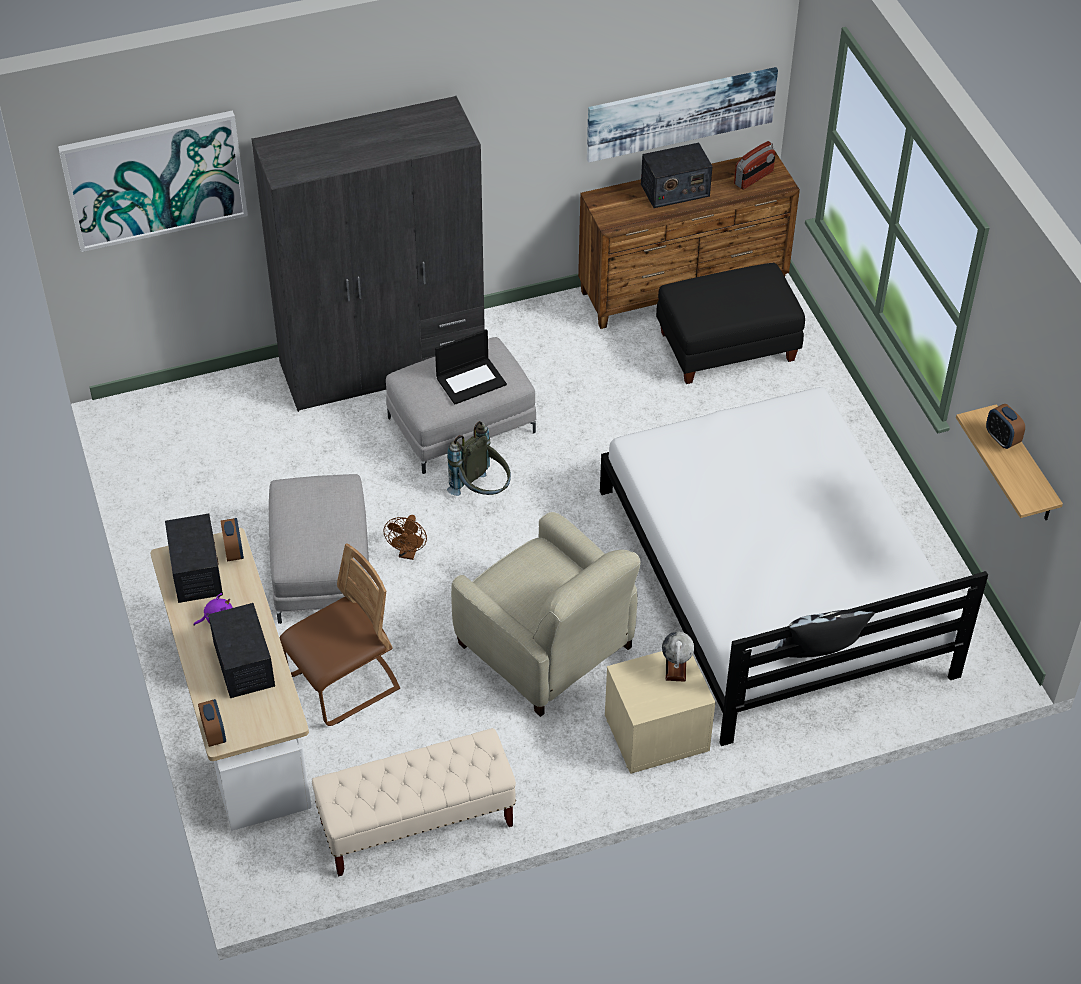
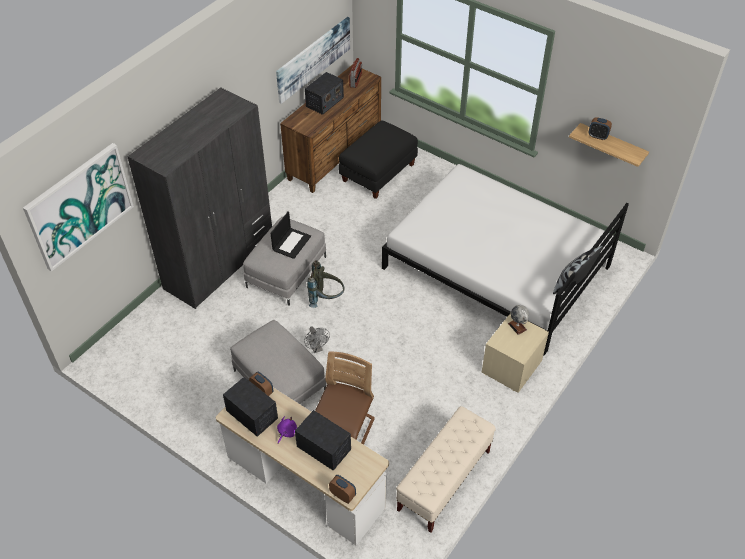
camera: 35 degrees left, 0 degrees up
brown fan [383,515,427,560] -> grey fan [304,327,330,353]
beige armchair [451,512,640,717] -> none

